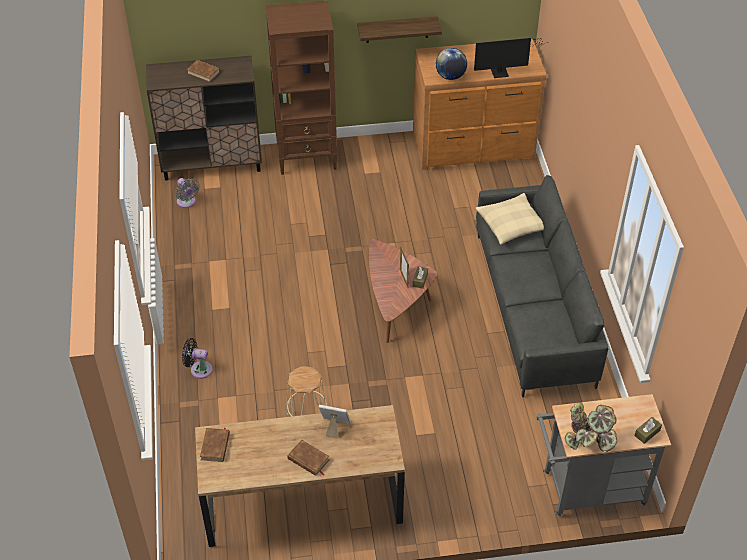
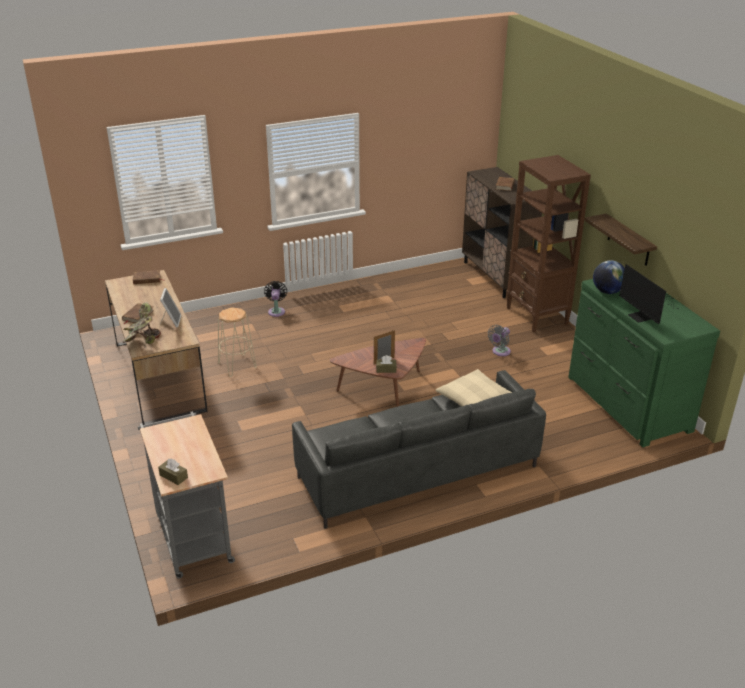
camera: 75 degrees right, 15 degrees down
grey fan [175,178,200,208] -> grey fan moved to [488,325,511,356]
brown dresser [413,39,547,170] -> green dresser [568,279,720,447]
potted plant [565,402,617,452] -> potted plant moved to [123,302,161,344]

